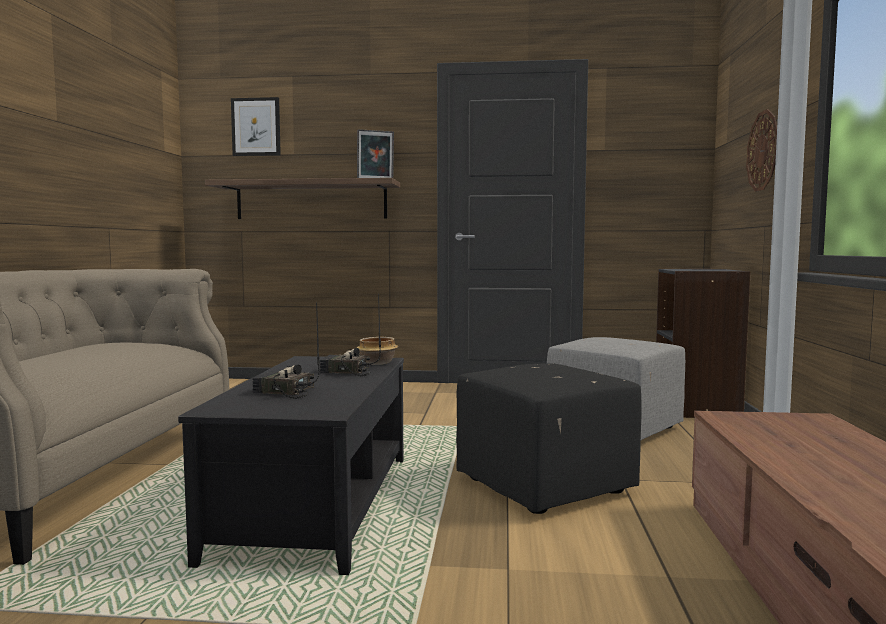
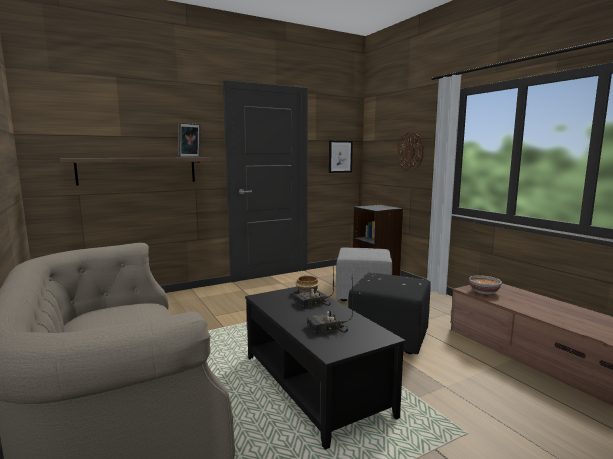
camera: 35 degrees left, 5 degrees up
picture [231,97,281,156] -> picture moved to [329,141,353,173]
none -> bowl [469,275,502,295]

